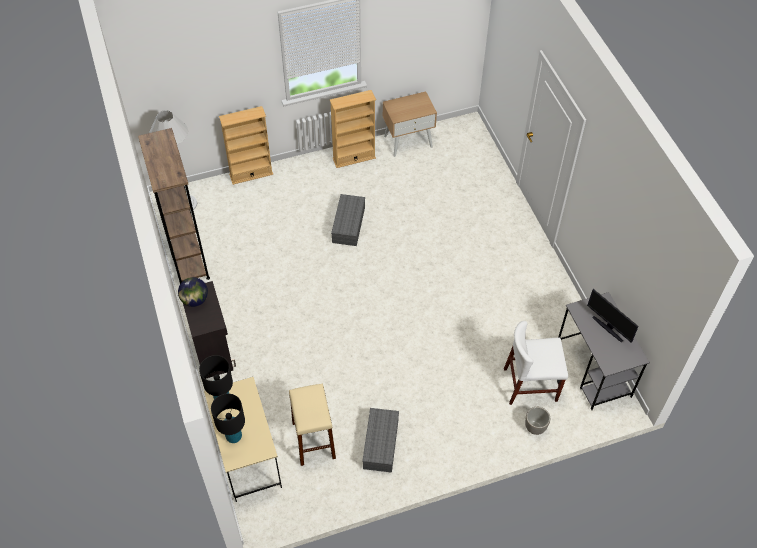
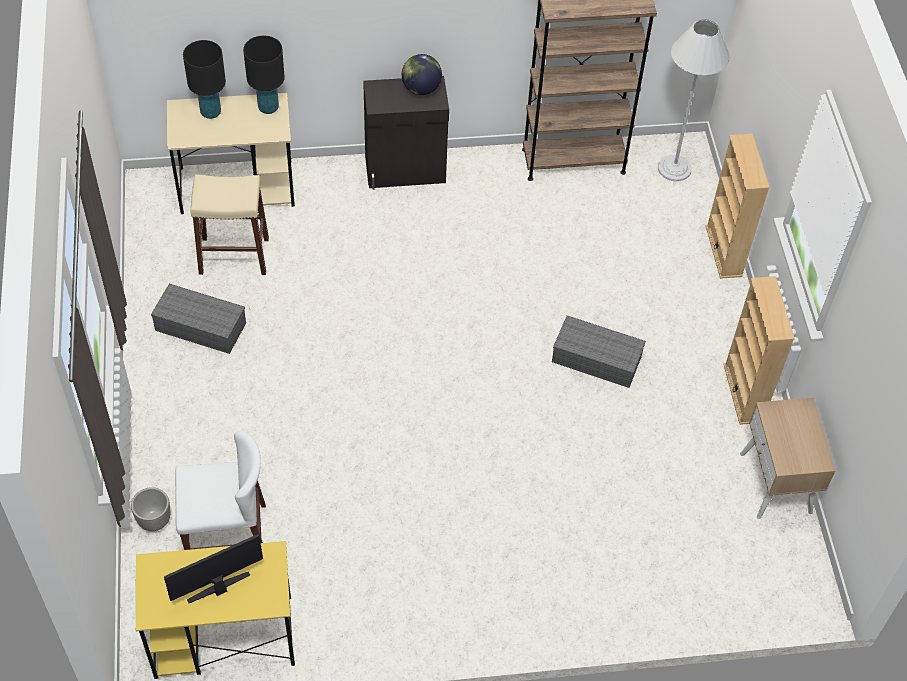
camera: 100 degrees right, 0 degrees up
white chair [504,321,568,405] -> white chair turned 75 degrees clockwise [175,431,266,550]
grey desk [558,292,650,410] -> yellow desk [136,541,295,679]

